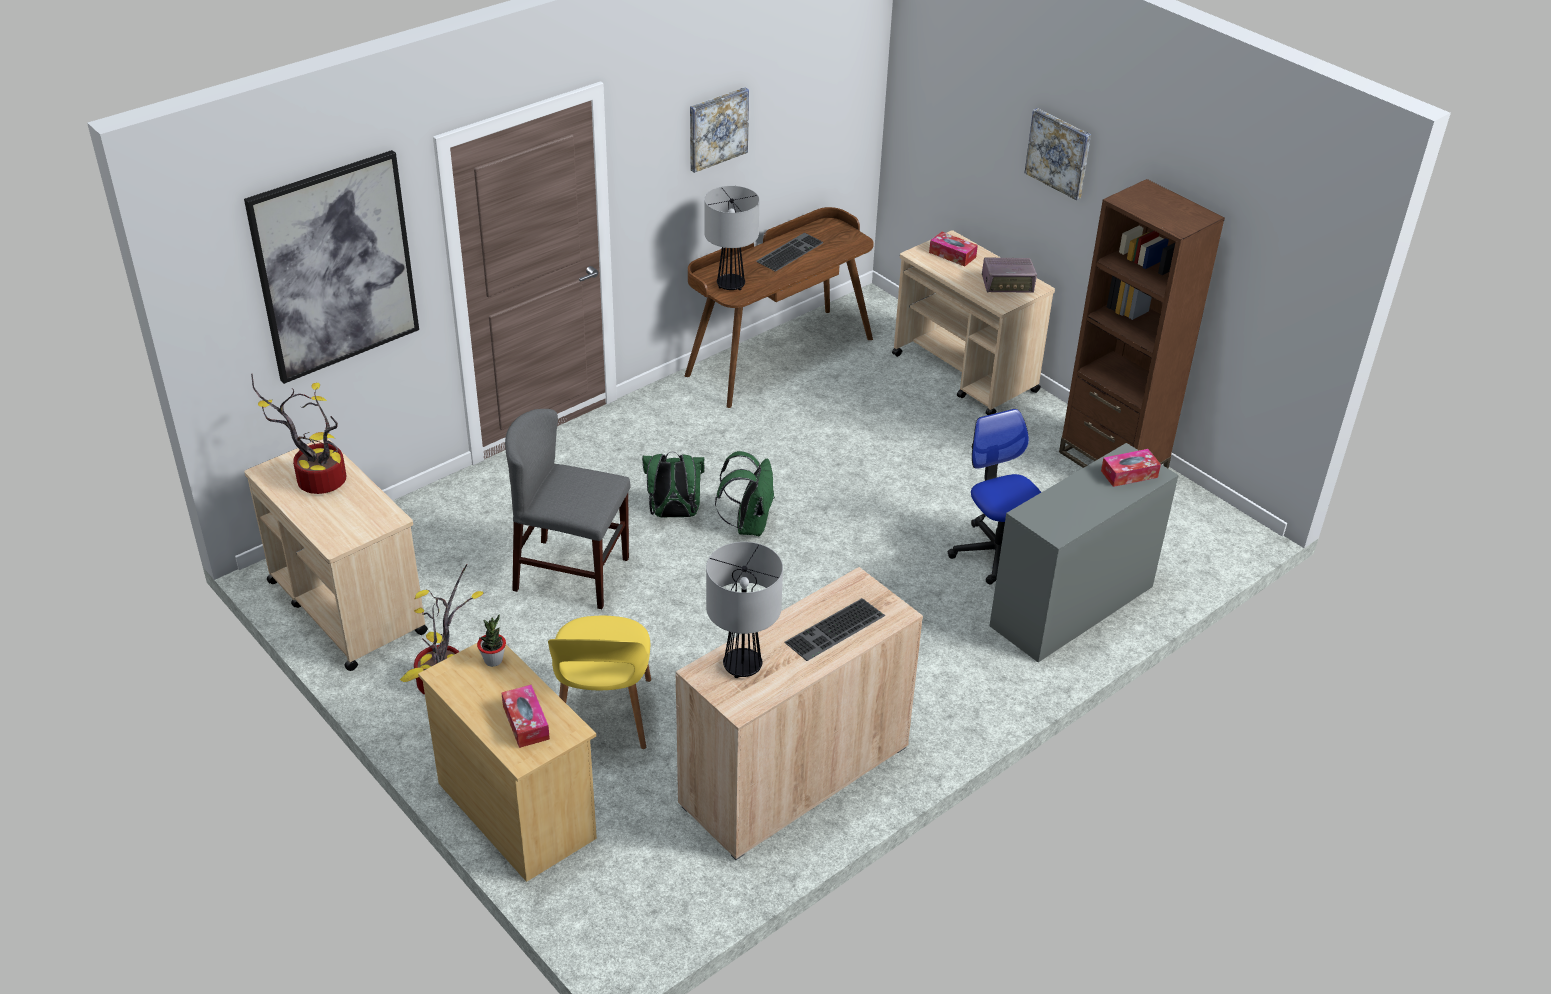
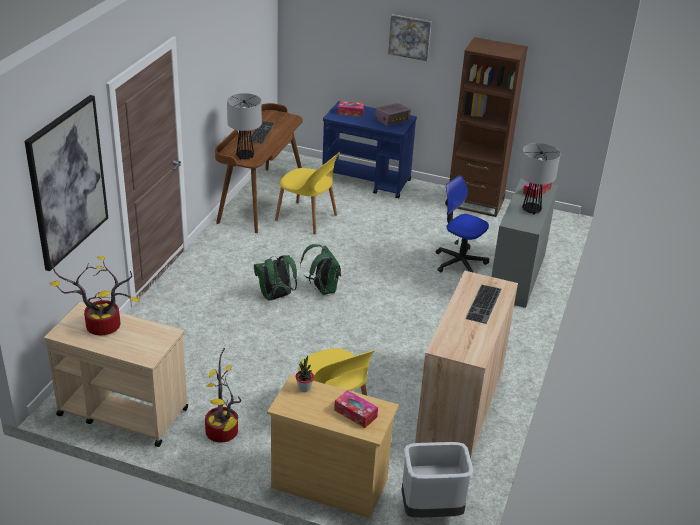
camera: 30 degrees left, 5 degrees down
grey chair [505,409,631,609] -> none
picture [690,87,749,173] -> none
table lamp [706,542,783,678] -> table lamp moved to [519,143,561,215]
beige cart [892,230,1055,415] -> blue cart [322,101,417,199]
none -> yellow chair [275,152,340,234]
none -> grey trash can [401,442,473,518]

